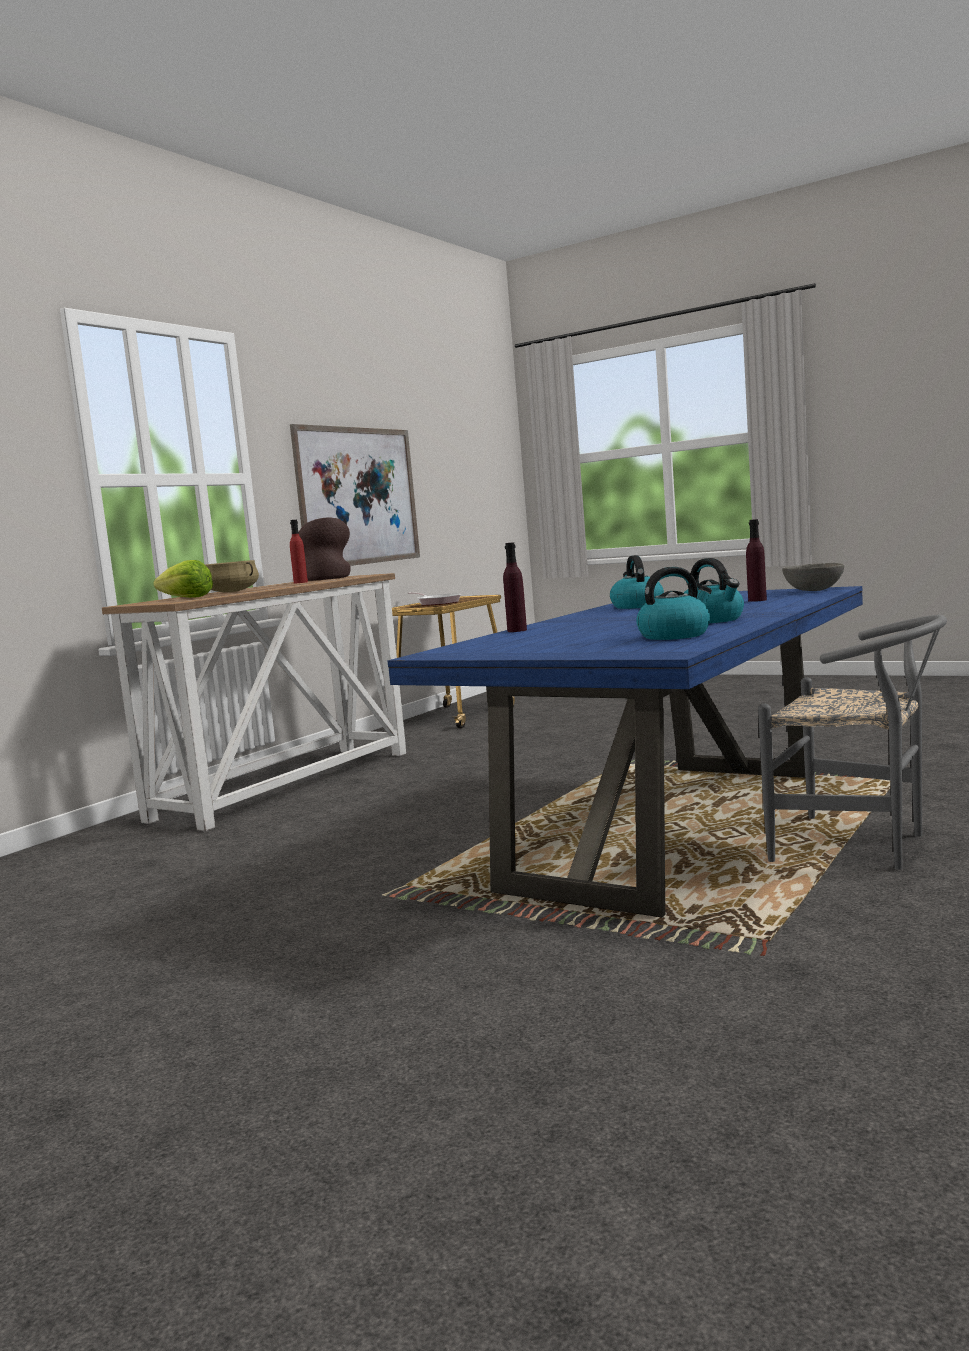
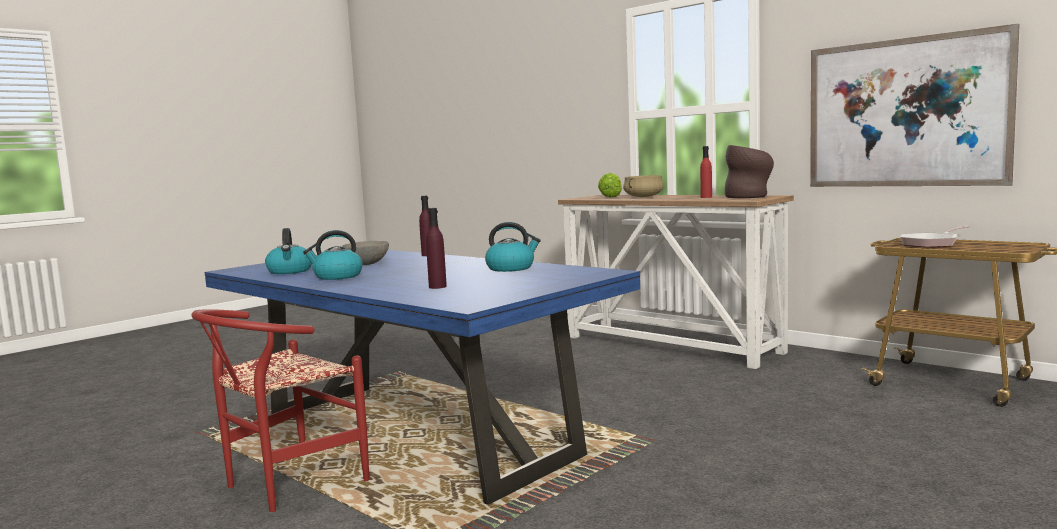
camera: 100 degrees right, 0 degrees up
grey chair [758,615,947,870] -> red chair [191,309,369,512]
grey bowl [782,563,844,591] -> grey bowl moved to [341,241,389,265]

